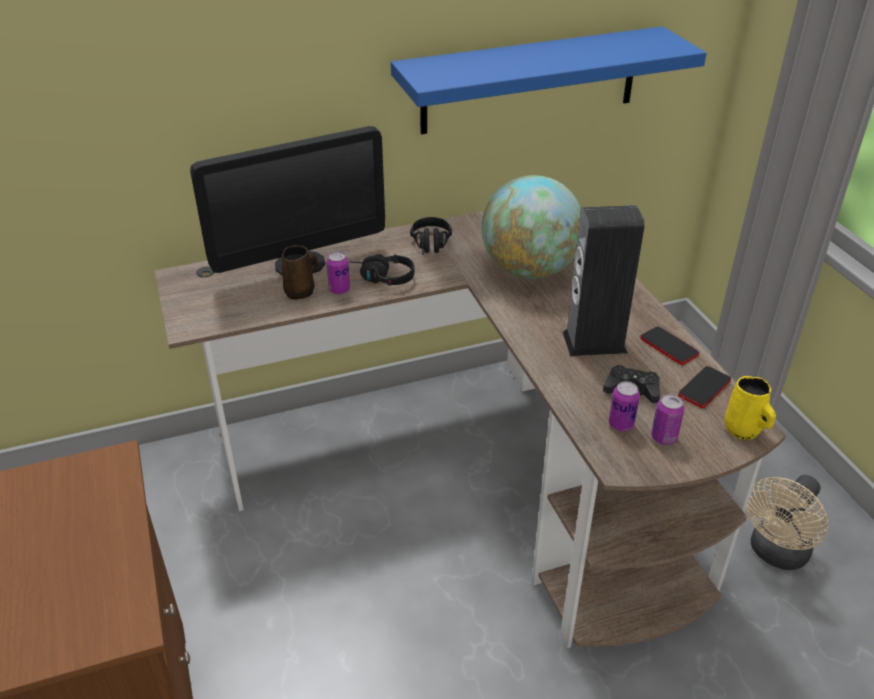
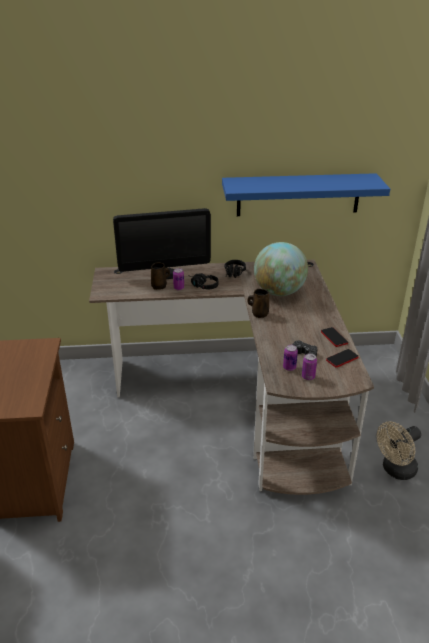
camera: 15 degrees right, 5 degrees down
speaker [563,205,645,356] -> none
yellow mug [724,376,776,440] -> none
none -> brown mug [248,289,269,318]

